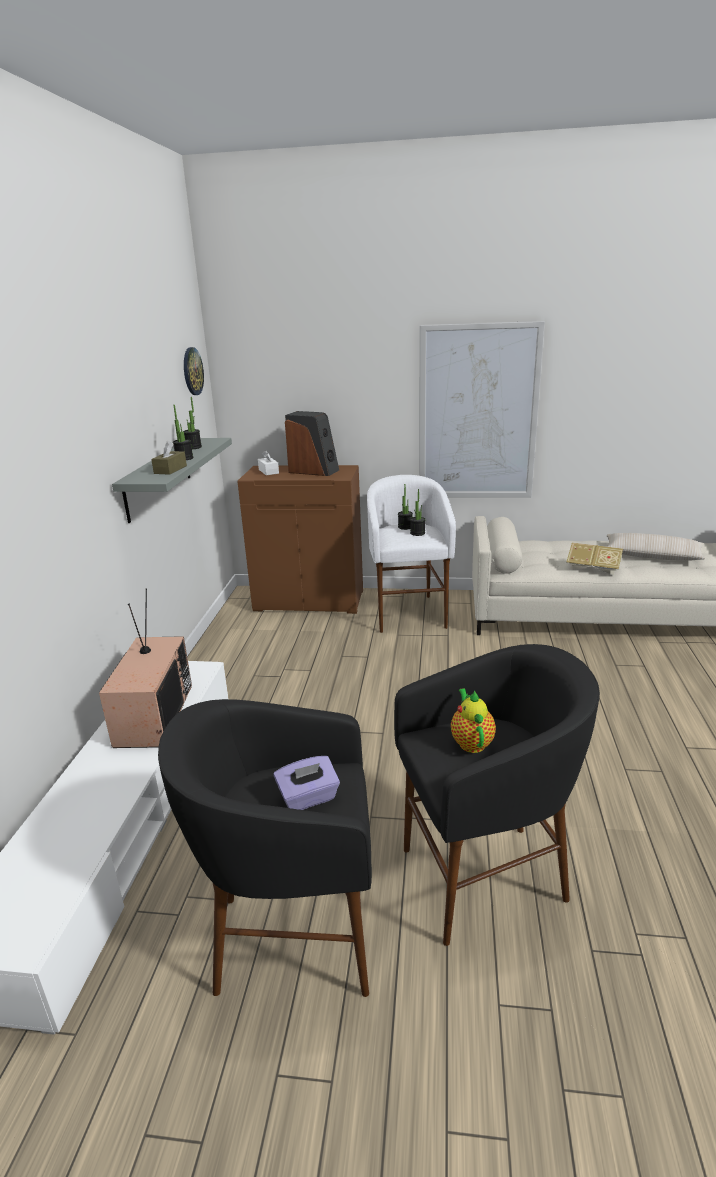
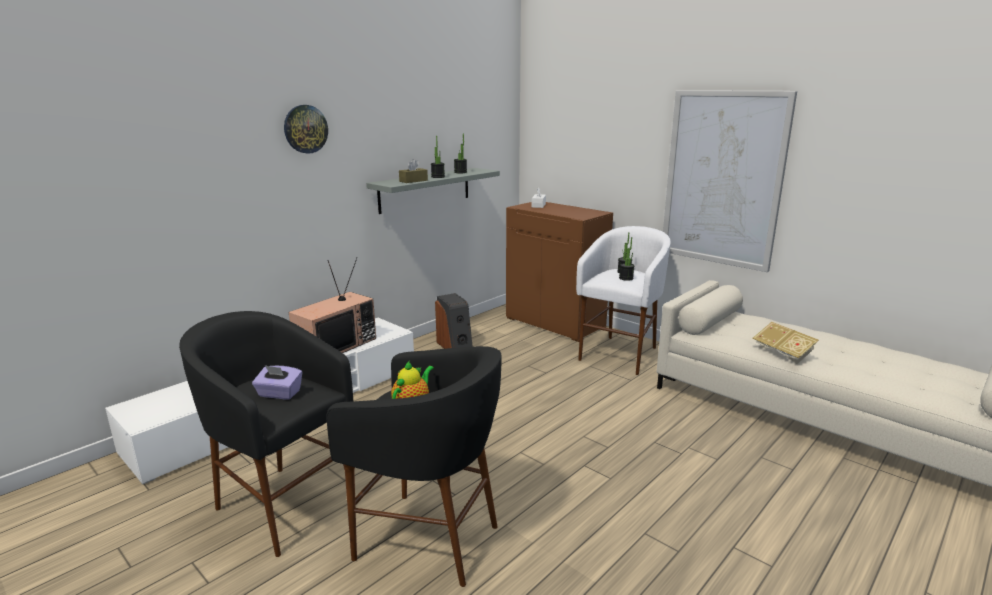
camera: 35 degrees right, 5 degrees down
wall clock [184,347,204,395] -> wall clock moved to [284,105,328,154]
speaker [285,411,339,476] -> speaker moved to [435,293,473,349]
beige pillow [607,533,705,561] -> none

